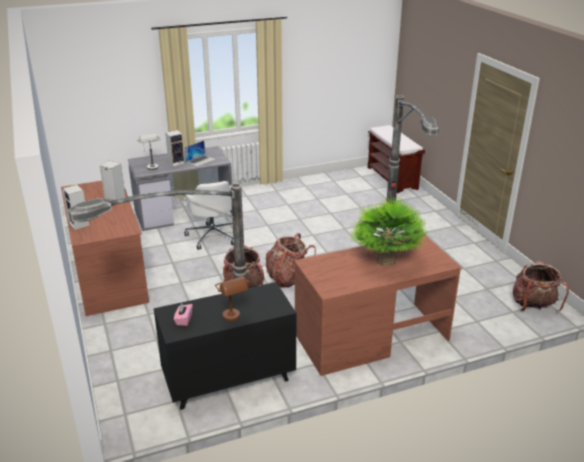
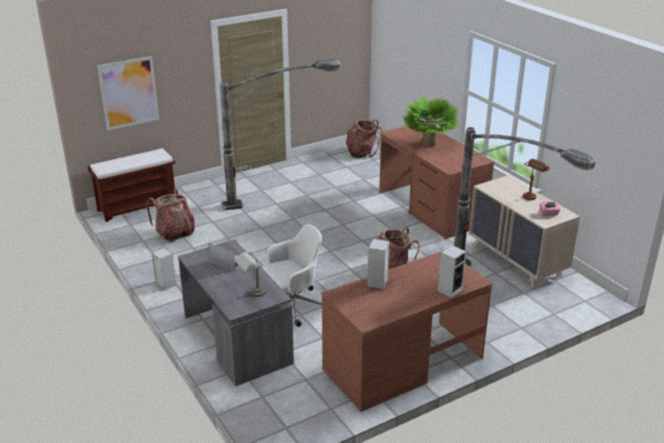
camera: 100 degrees left, 0 degrees up
black dresser [154,282,297,410] -> beige dresser [469,176,580,288]
speaker [165,130,185,166] -> speaker moved to [152,248,176,291]
backpack [265,233,316,288] -> backpack moved to [146,188,195,242]
none -> picture [97,56,159,131]

